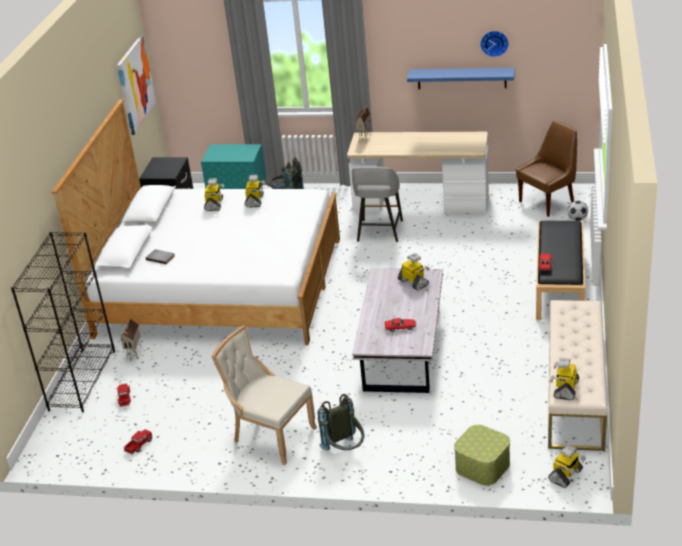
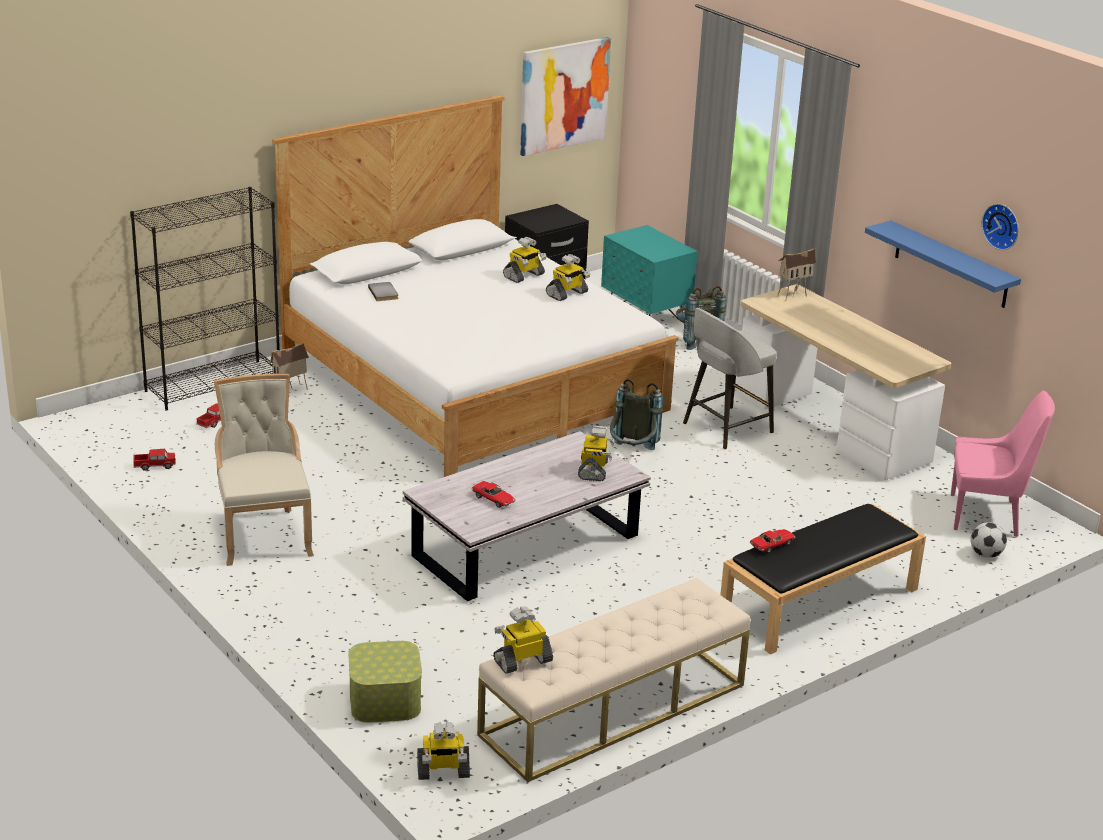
camera: 40 degrees right, 5 degrees down
grey backpack [318,394,364,450] -> grey backpack moved to [610,379,663,450]
brown chair [516,121,577,217] -> pink chair [951,390,1055,537]

